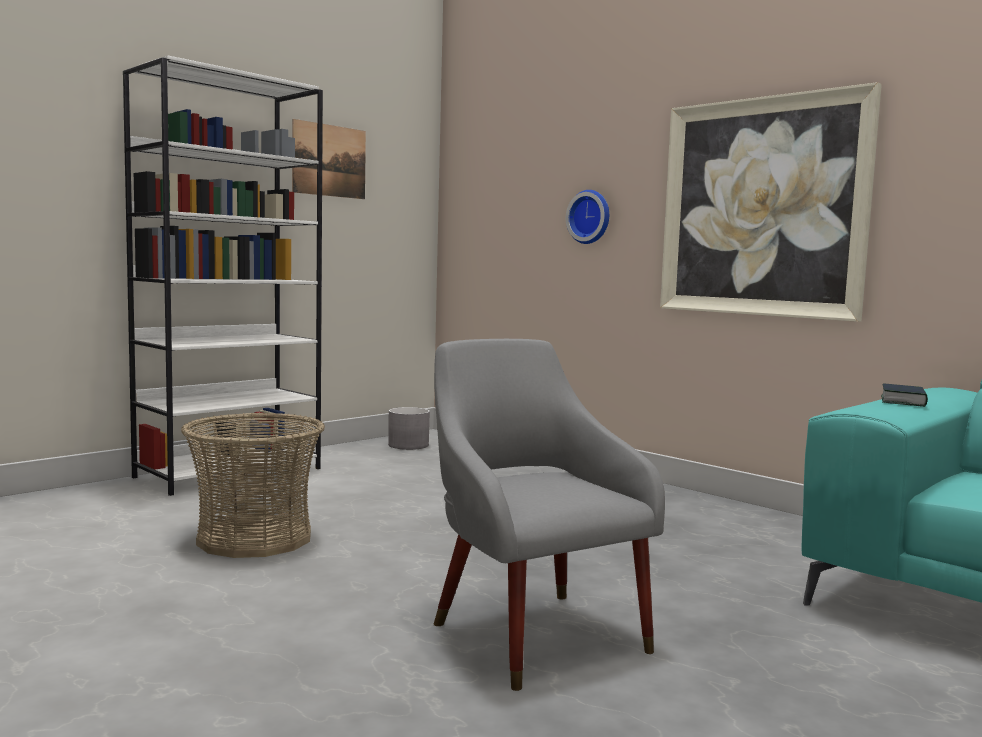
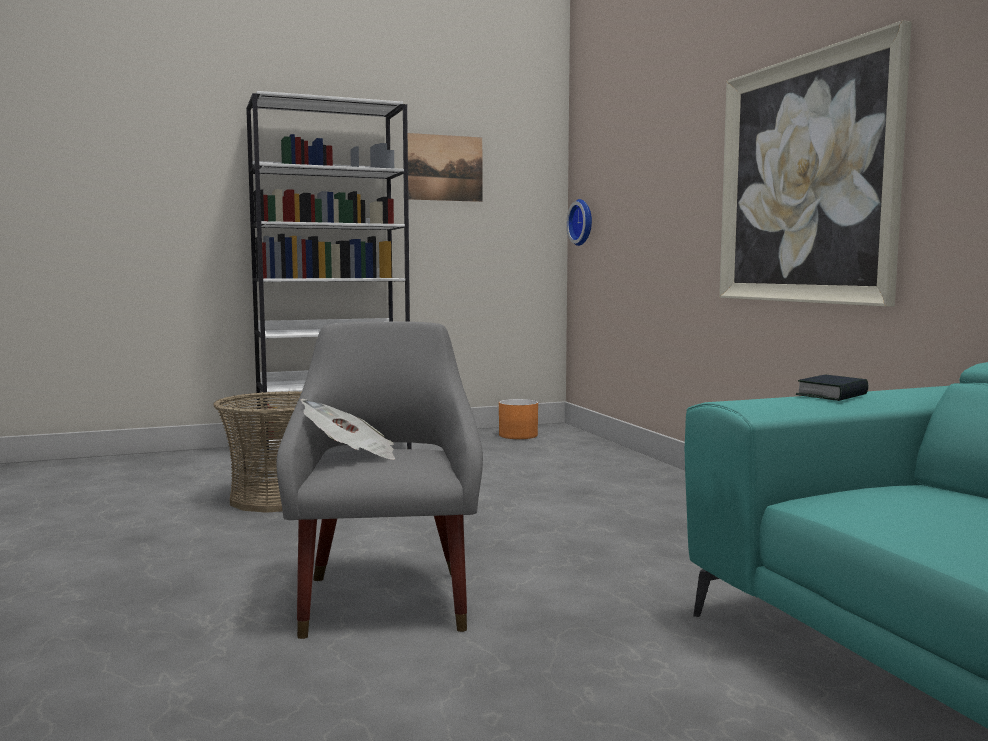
camera: 25 degrees right, 0 degrees up
grey planter [388,407,430,450] -> orange planter [499,399,538,439]
wall clock [566,190,609,244] -> wall clock moved to [566,199,592,246]
none -> newspaper [301,399,395,460]

